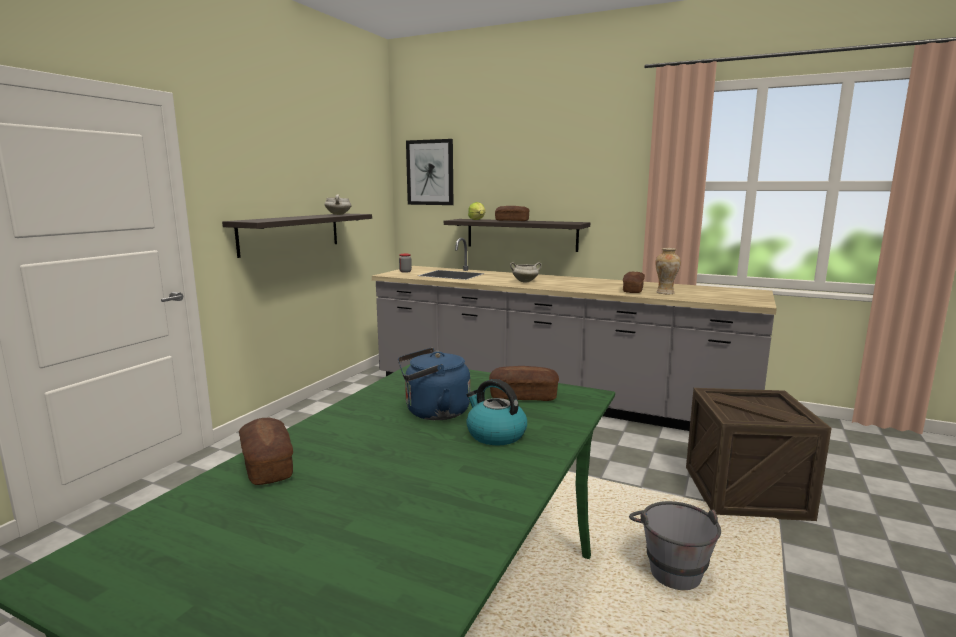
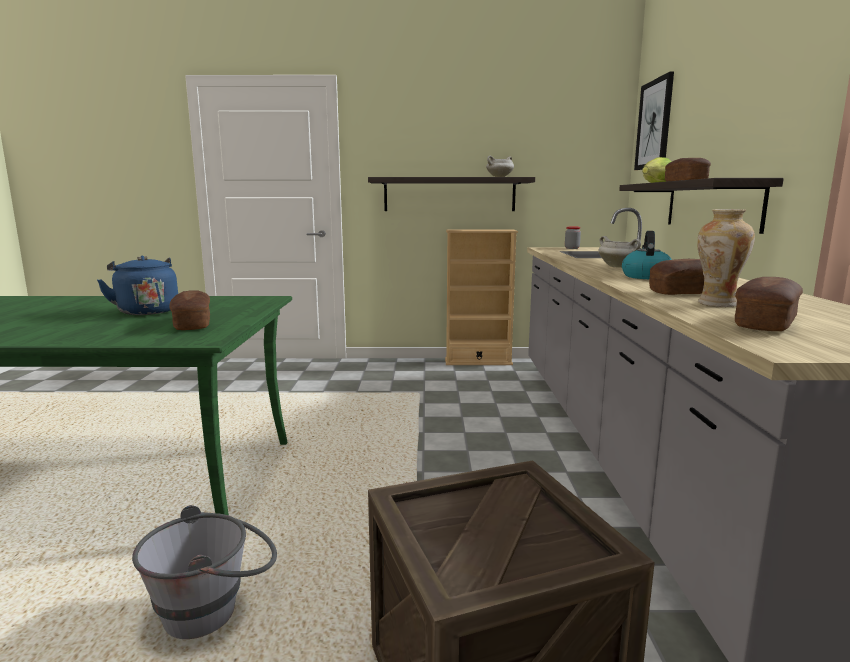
camera: 65 degrees right, 0 degrees up
bread [239,417,293,485] -> bread moved to [735,277,803,331]
kettle [466,379,527,446] -> kettle moved to [622,231,672,279]
none -> beige bookcase [445,230,518,365]

